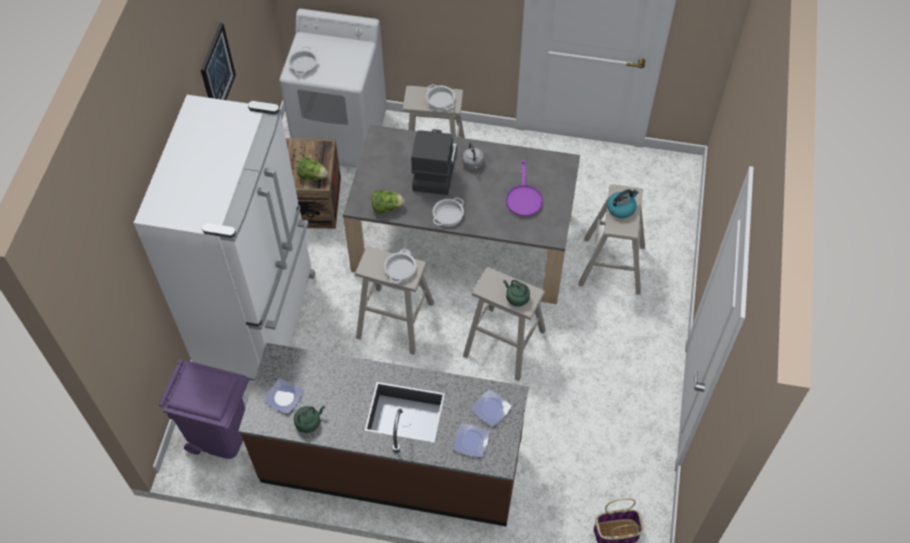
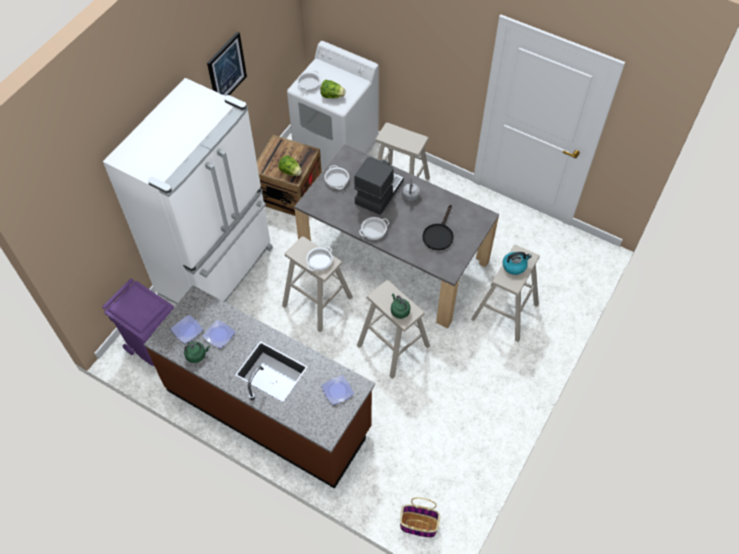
camera: 20 degrees right, 0 degrees up
lettuce [372,190,405,214] -> lettuce moved to [321,80,346,98]
cooking pot [426,84,455,111] -> cooking pot moved to [324,165,349,189]
plate [453,423,490,457] -> plate moved to [203,320,235,348]
purple frying pan [506,160,543,217] -> black frying pan [422,205,454,250]

